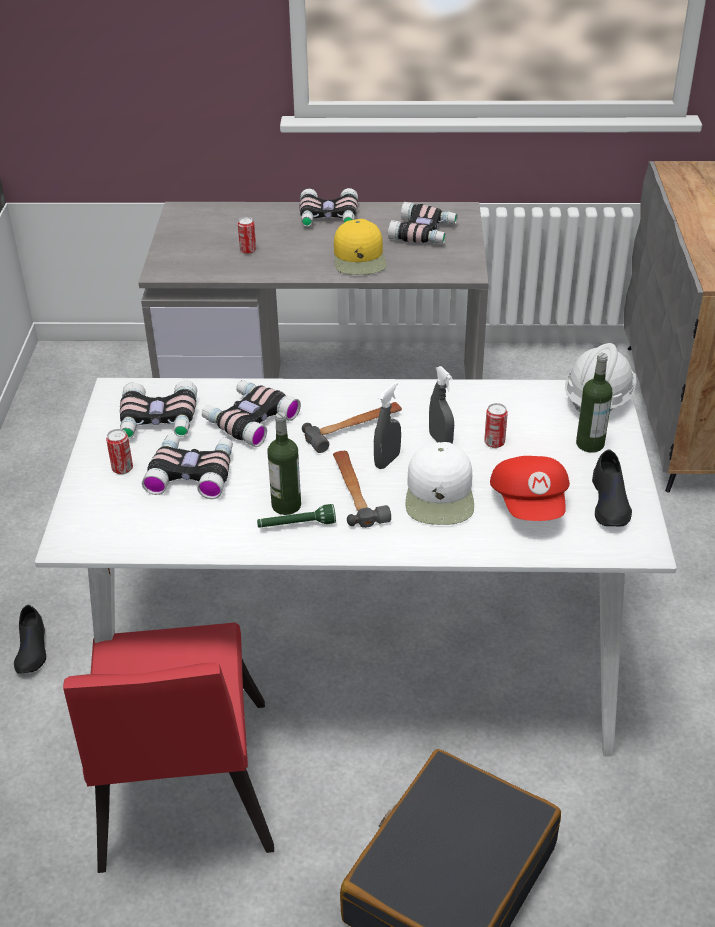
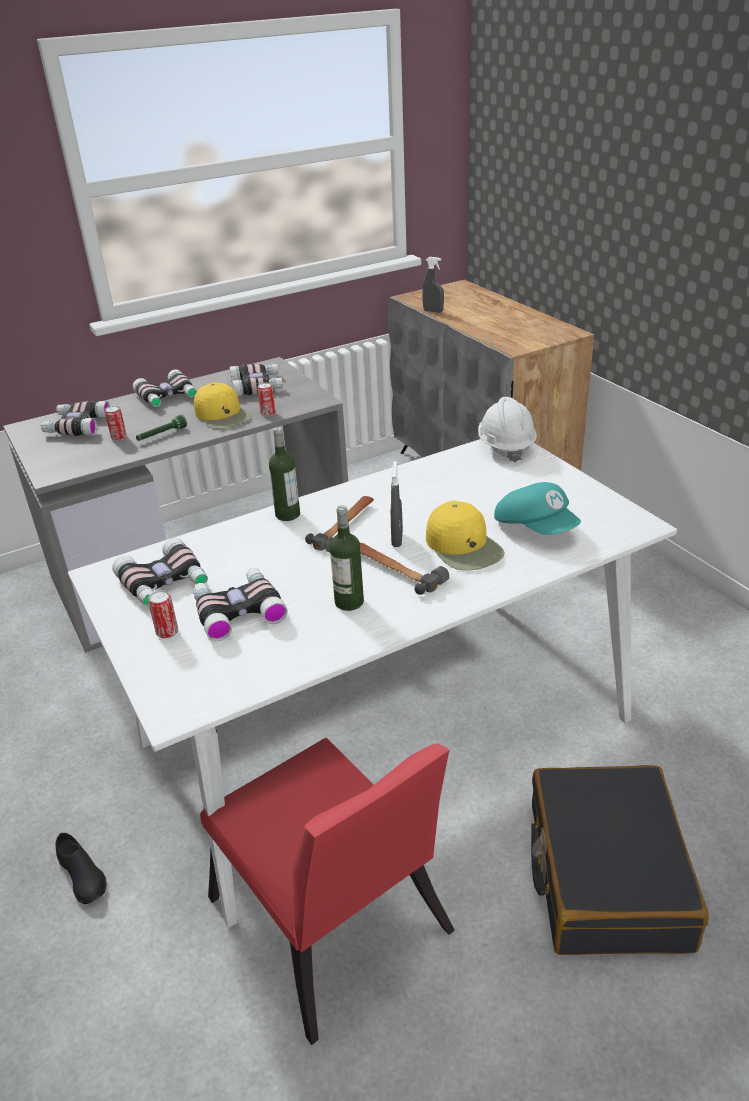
camera: 30 degrees left, 5 degrees down
binoculars [202,380,301,447] -> binoculars moved to [41,401,110,436]
green flashlight [257,504,336,528] -> green flashlight moved to [136,415,187,441]
white cap [406,442,474,525] -> yellow cap [426,501,504,571]
grey spray bottle [429,366,454,443] -> grey spray bottle moved to [422,257,444,313]
can [484,403,508,448] -> can moved to [257,383,276,417]
red cap [490,456,570,521] -> turquoise cap [494,482,581,535]
bottle [576,353,612,453] -> bottle moved to [269,427,300,521]
black shoe [592,449,632,526] -> none

